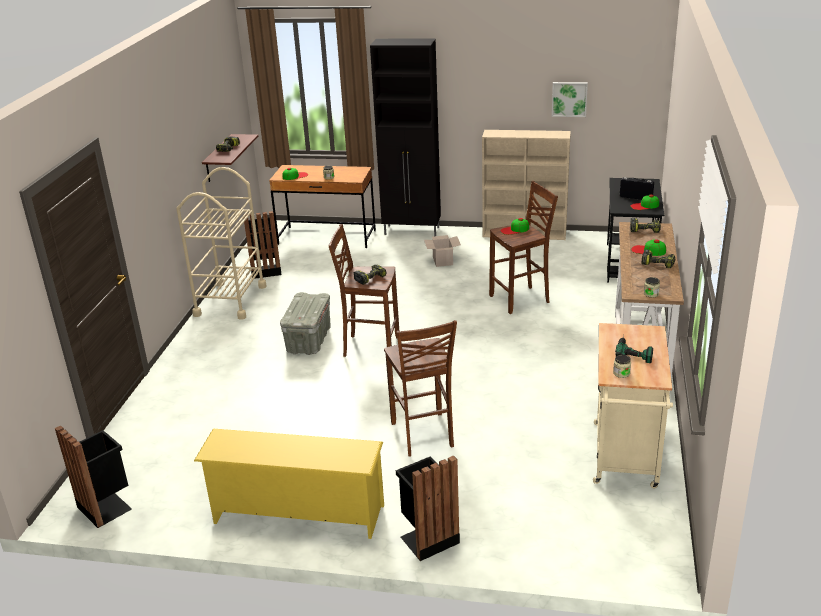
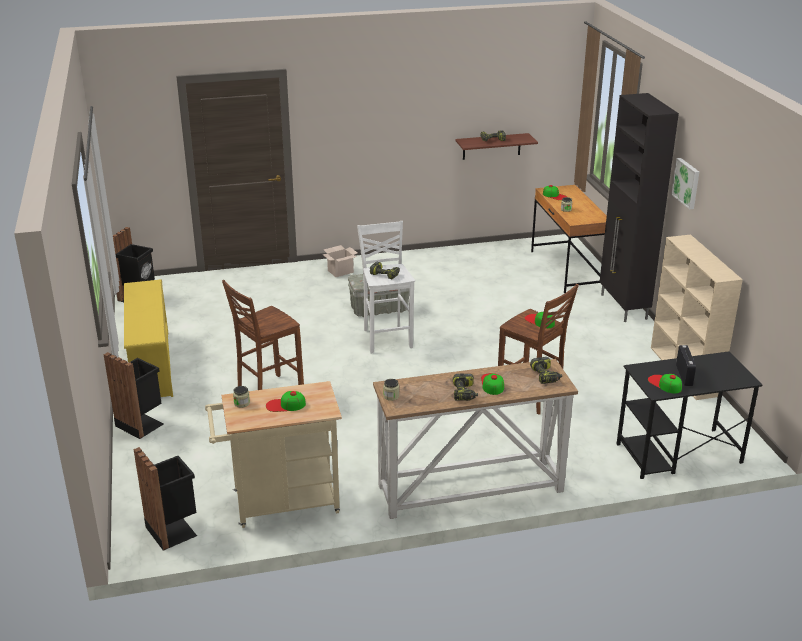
camera: 65 degrees right, 0 degrees up
beige cart [177,167,267,320] -> none
black trash can [244,211,282,279] -> black trash can moved to [133,447,197,551]
brown stool [328,224,399,357] -> white stool [357,221,415,353]
cardboard box [424,235,461,267] -> cardboard box moved to [322,245,357,277]
picture [552,82,588,117] -> picture moved to [671,158,699,210]
power drill [615,335,653,363] -> cap [266,391,306,412]

